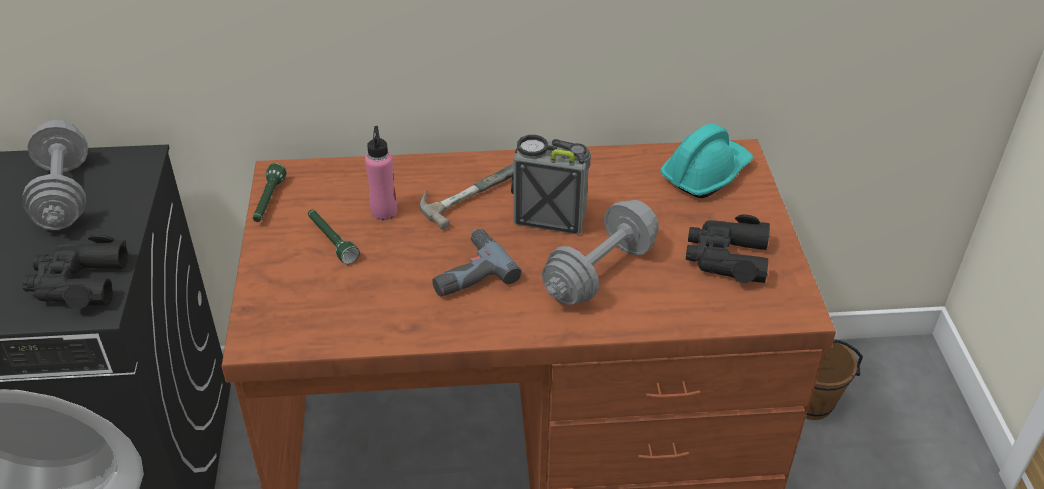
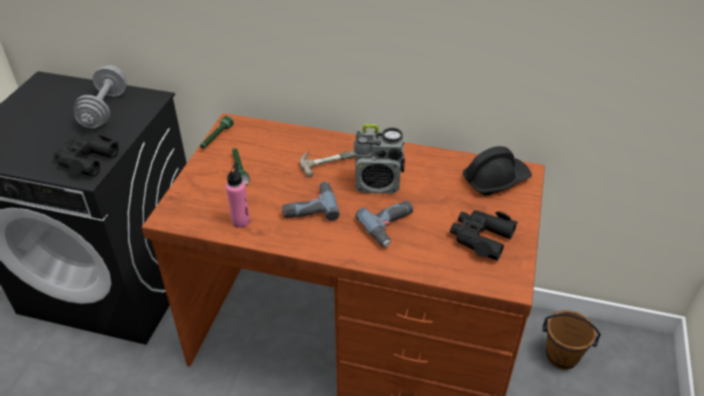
camera: 20 degrees right, 0 degrees up
pink bottle [365,126,397,220] -> pink bottle moved to [226,163,250,228]
radio [511,135,591,235] -> radio turned 150 degrees clockwise [354,124,405,194]
grey dumbbell [542,200,659,305] -> power drill [355,201,413,247]
turquoise hard hat [660,124,753,199] -> black hard hat [463,146,532,195]

